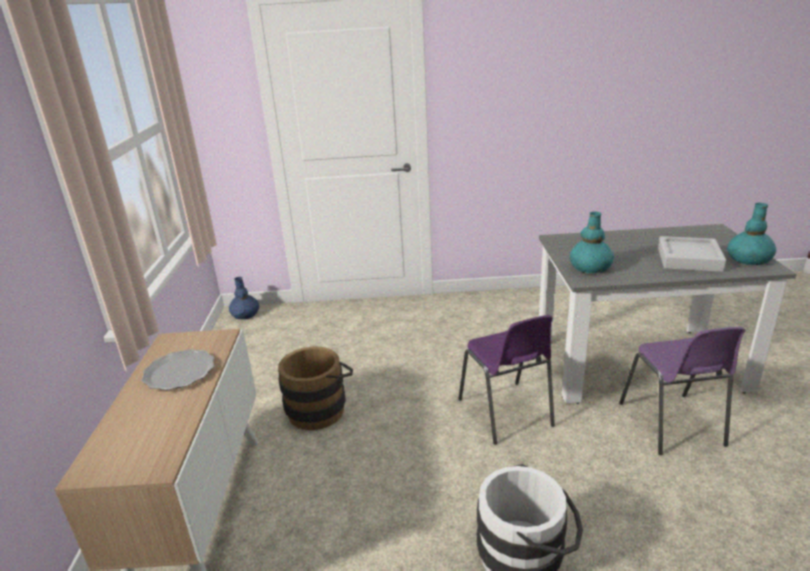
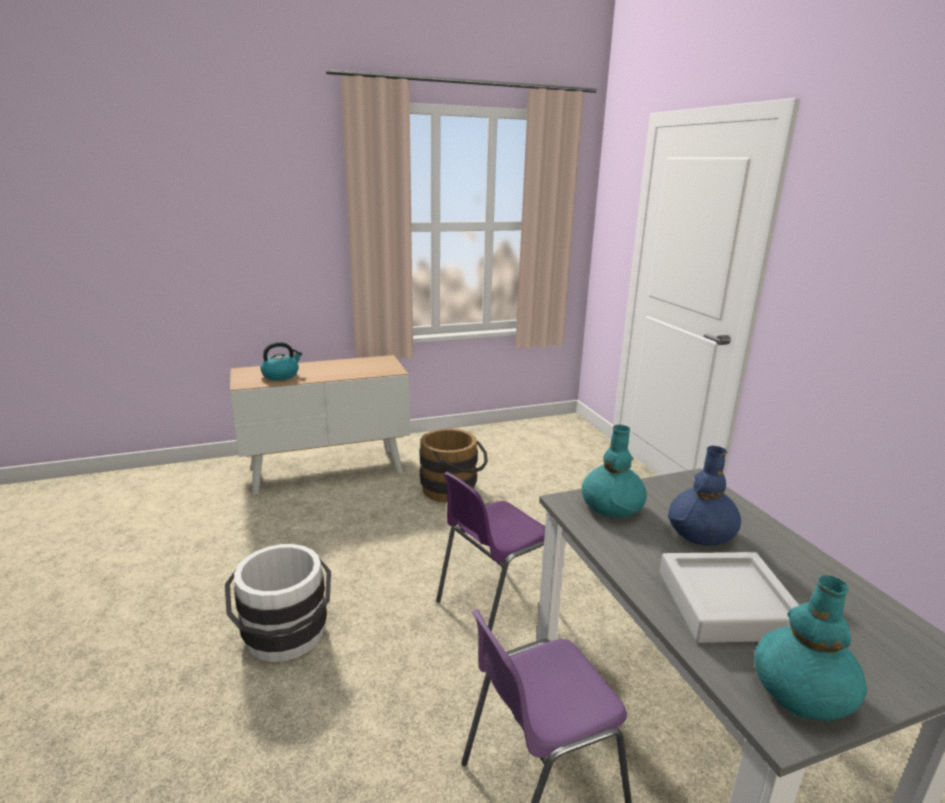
camera: 70 degrees right, 5 degrees down
plate [142,349,214,390] -> none
blue vase [229,277,259,319] -> blue vase moved to [668,446,741,546]
none -> kettle [260,342,302,380]

